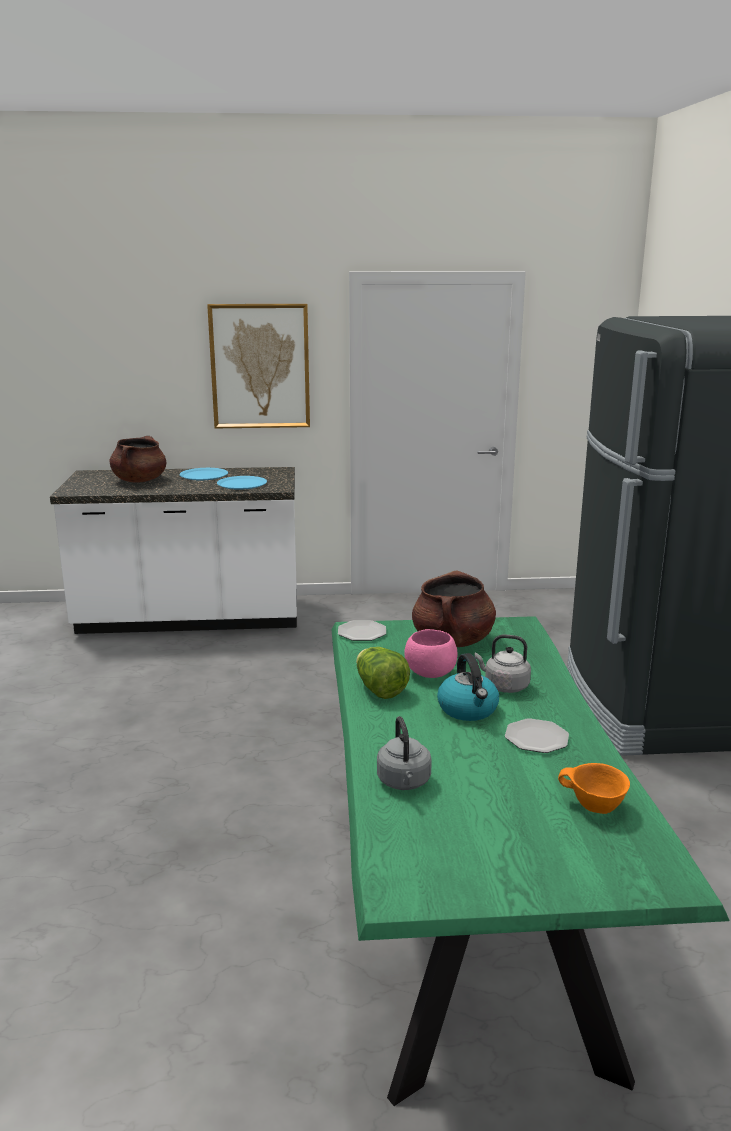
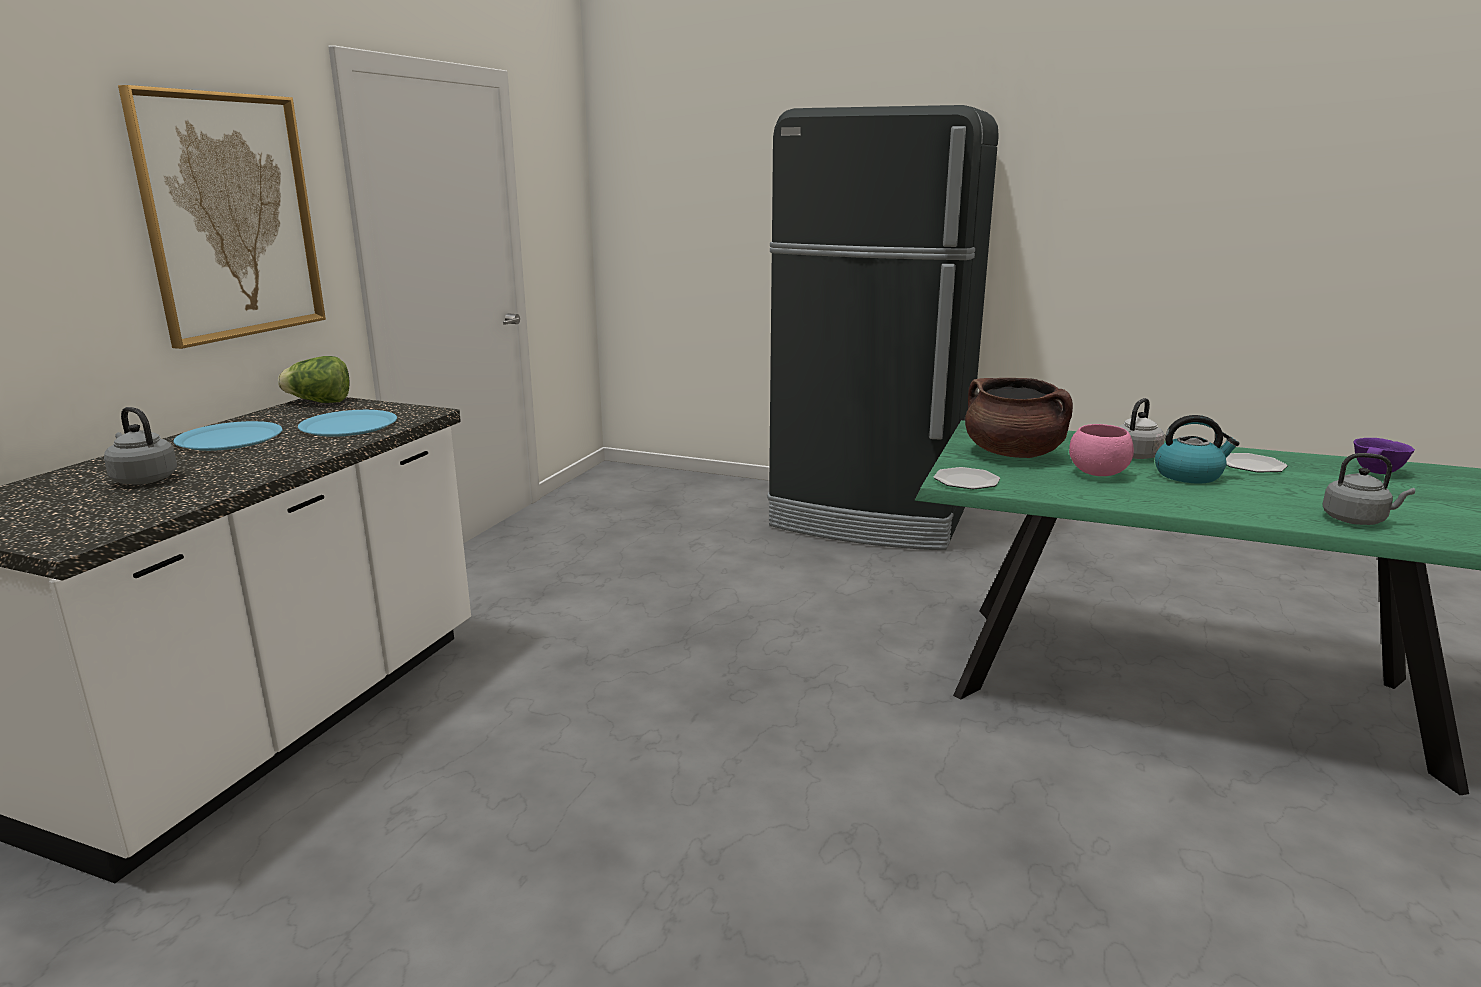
camera: 65 degrees left, 0 degrees up
brown cooking pot [110,436,166,483] -> grey kettle [104,407,177,485]
lettuce [356,647,410,699] -> lettuce moved to [278,356,350,403]
orange bowl [558,763,630,814] -> purple bowl [1354,438,1415,474]

